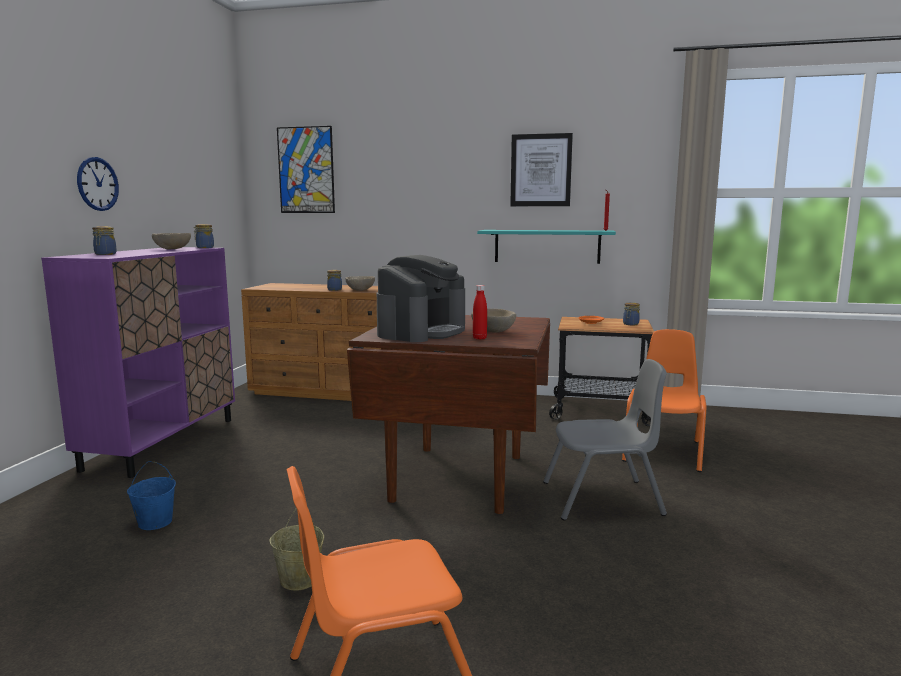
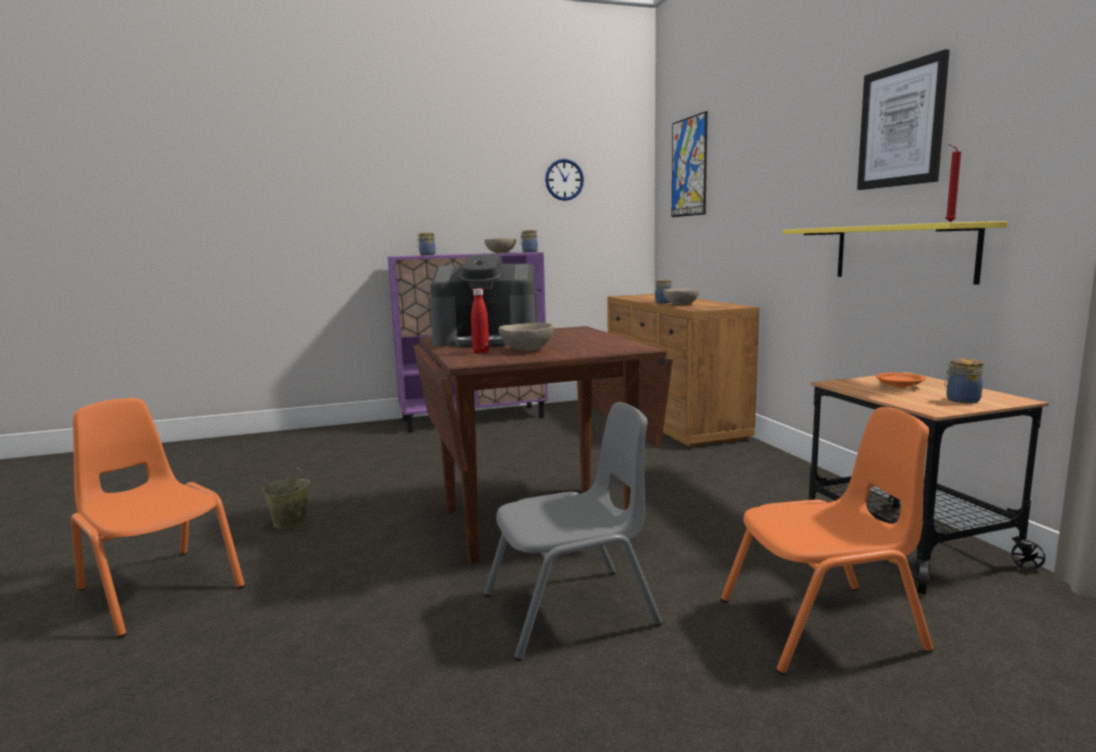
camera: 60 degrees right, 0 degrees up
wall clock [77,157,119,211] -> wall clock moved to [545,159,584,201]
blue bucket [127,461,176,530] -> none
turquoise shelf [477,230,616,264] -> yellow shelf [783,221,1007,285]
grey chair [543,359,667,521] -> grey chair turned 75 degrees counterclockwise [484,402,662,661]

